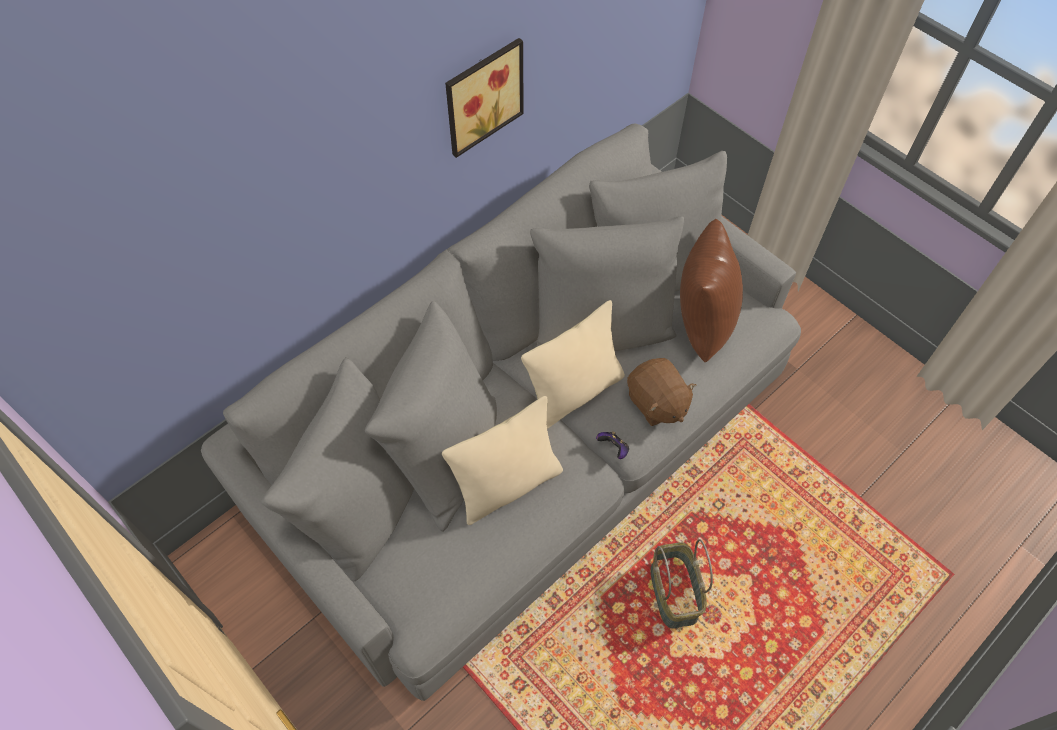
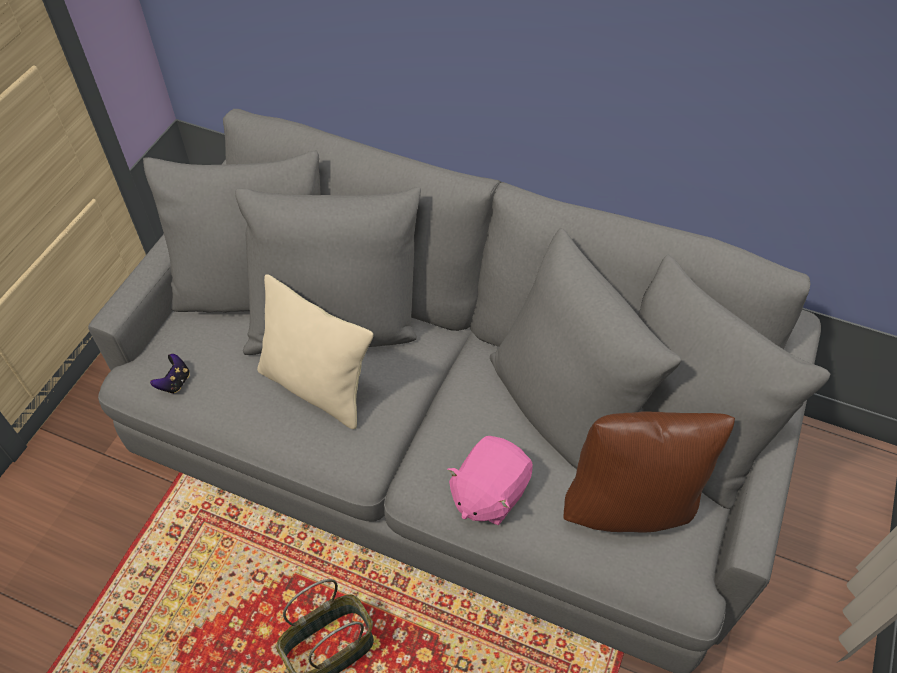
camera: 65 degrees right, 5 degrees down
picture [445,38,524,158] -> none
beige pillow [521,300,625,429] -> none
game controller [596,431,629,459] -> game controller moved to [150,354,190,394]
brown plush toy [627,358,696,426] -> pink plush toy [447,436,533,526]

